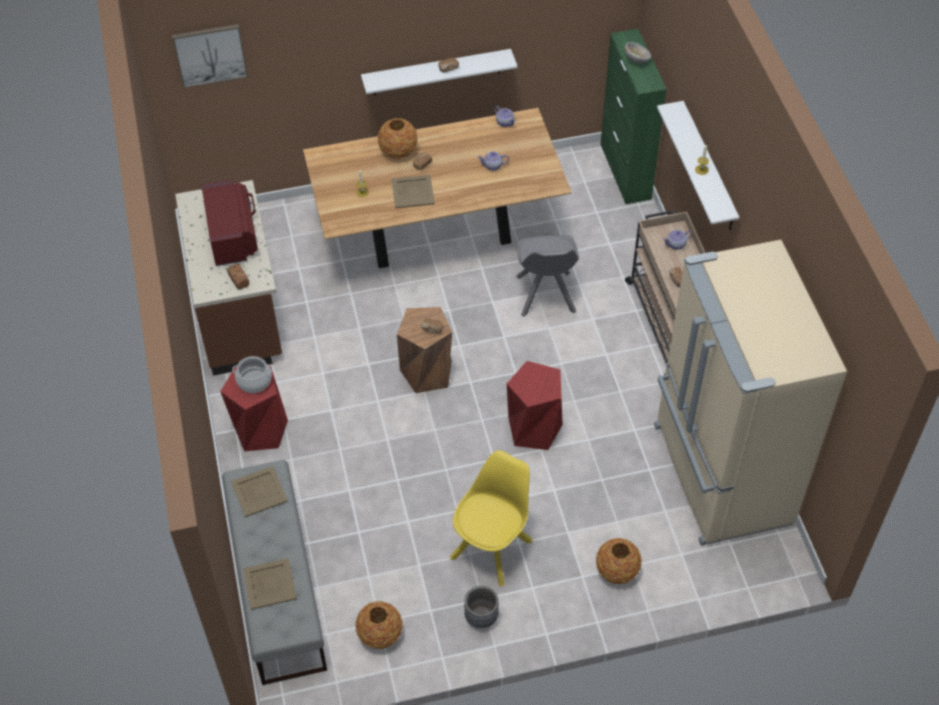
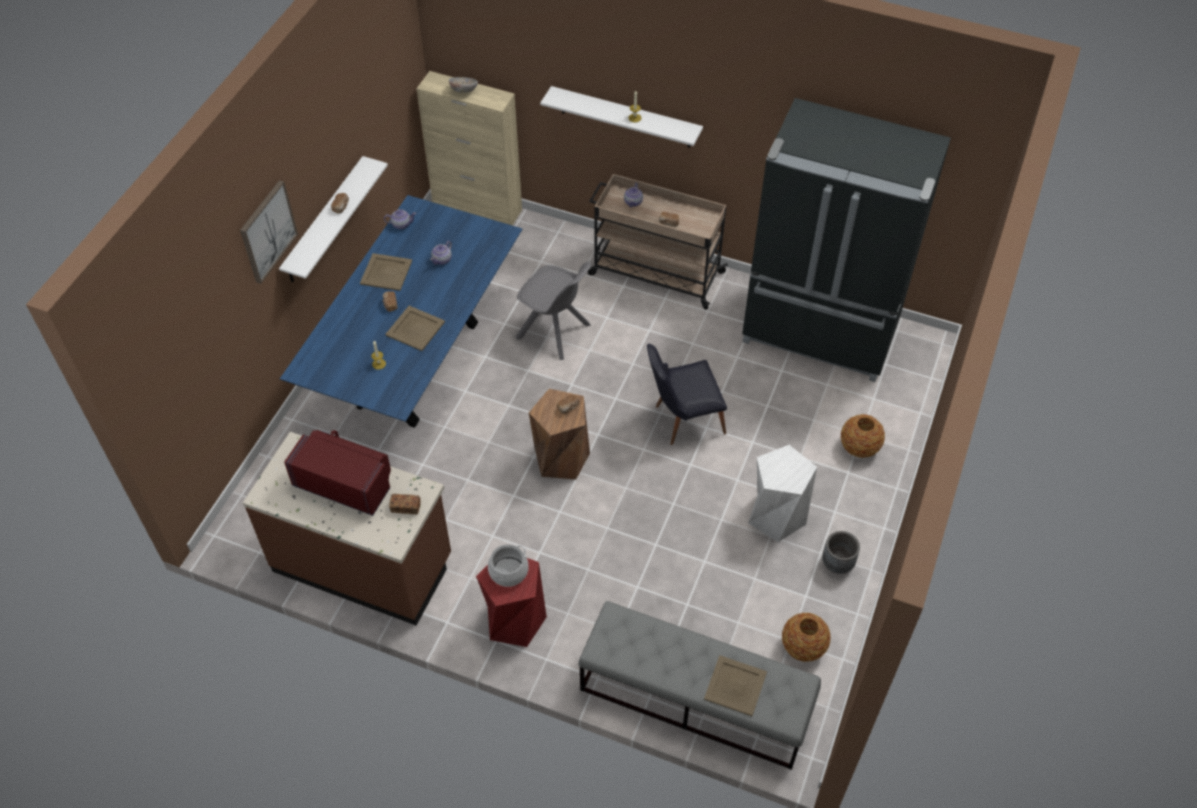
camera: 55 degrees left, 0 degrees up
picture [172,24,248,89] -> picture moved to [240,180,298,284]
beige tray [231,466,288,517] -> beige tray moved to [360,253,412,291]
brown dining table [303,108,572,268] -> blue dining table [280,195,523,428]
vase [378,118,418,159] -> none
yellow chair [450,450,532,587] -> white stool [748,445,817,542]
red stool [507,361,563,450] -> black chair [647,343,727,445]
green cabinet [601,29,667,204] -> beige cabinet [416,71,522,226]
beige fridge [654,240,847,545] -> black fridge [742,98,951,382]

